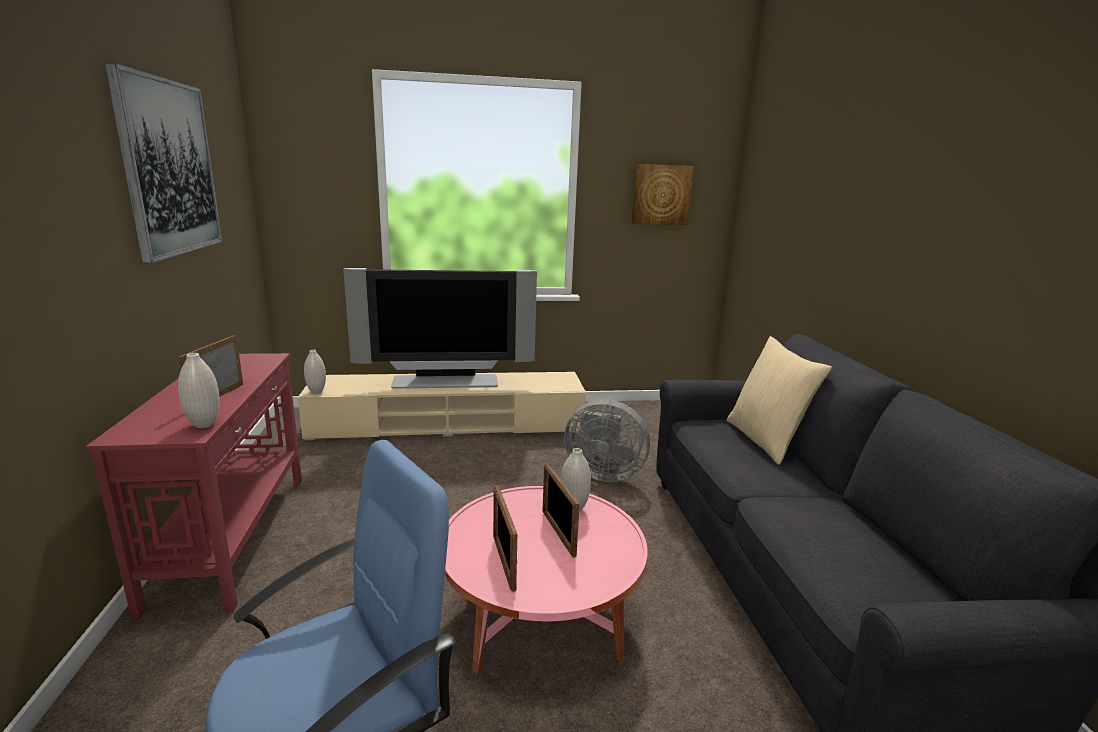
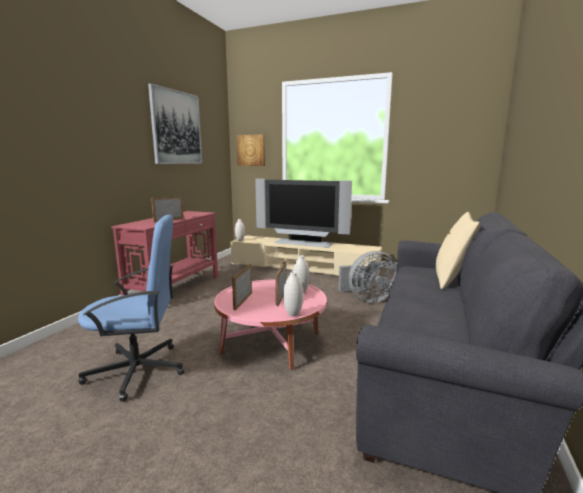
camera: 30 degrees right, 5 degrees down
white vase [178,353,220,428] -> white vase moved to [283,271,303,316]
grey fan [564,399,650,482] -> grey fan turned 60 degrees counterclockwise [339,251,397,303]
picture [632,164,694,225] -> picture moved to [236,134,265,166]

